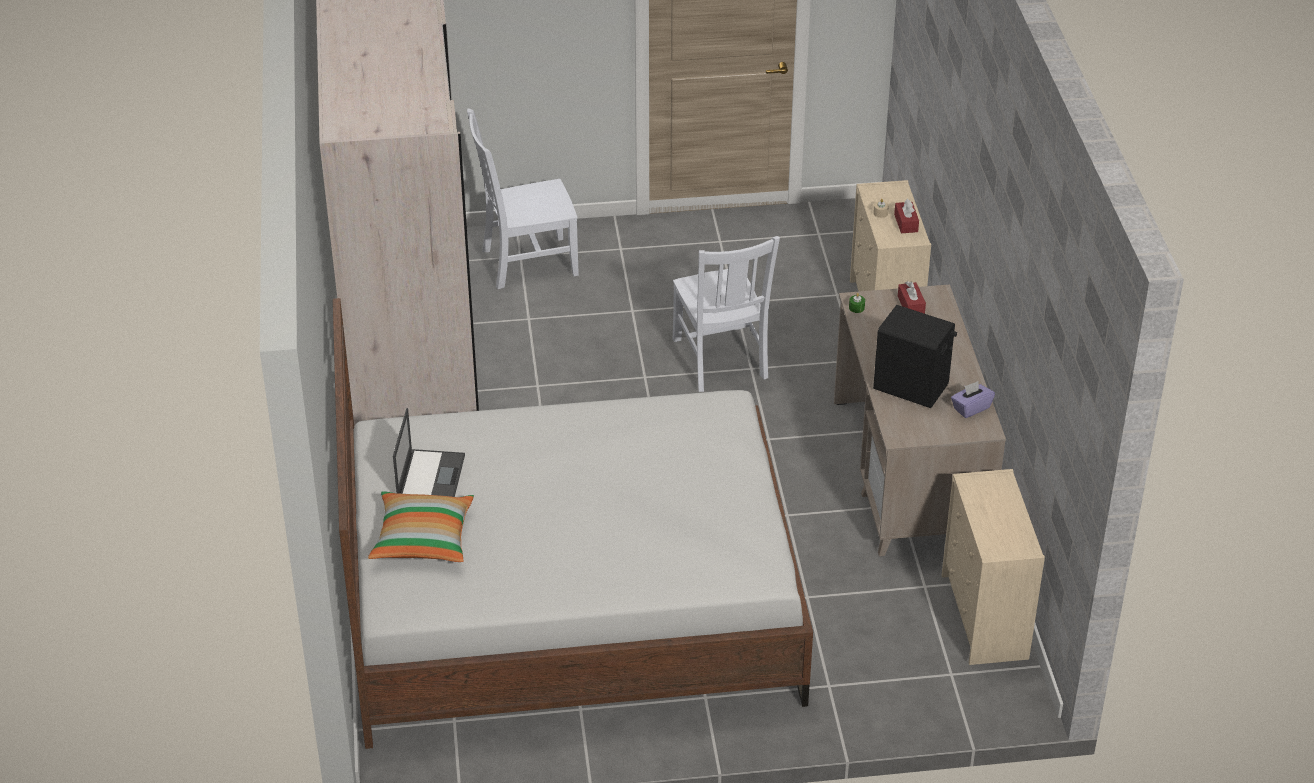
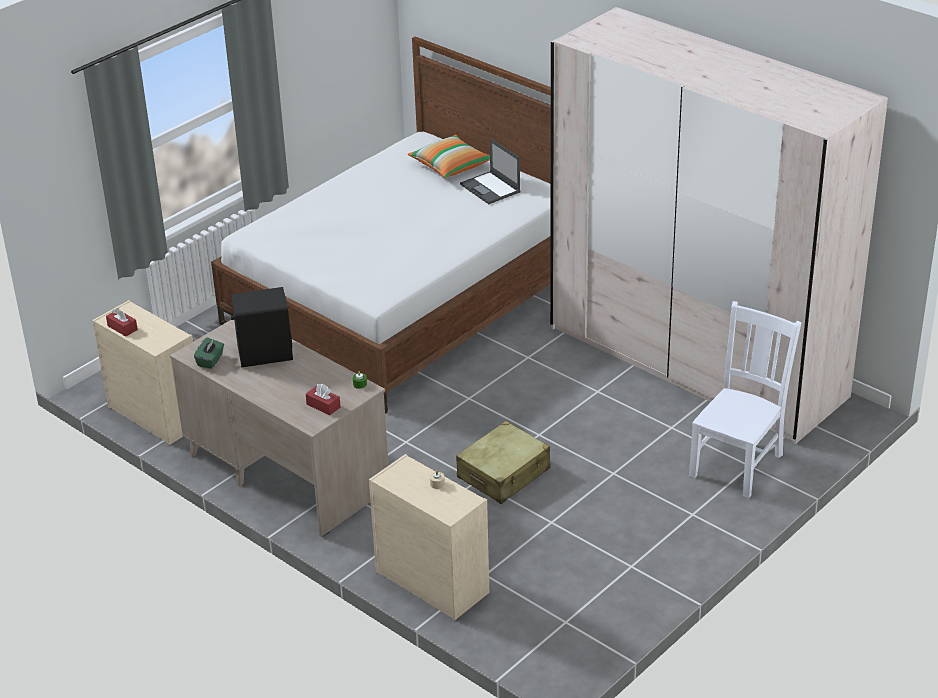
camera: 140 degrees right, 5 degrees down
white chair [673,236,780,392] -> beige suitcase [456,421,550,504]
red tissue box [894,199,919,233] -> red tissue box moved to [106,308,138,336]
purple tissue box [951,381,995,418] -> green tissue box [194,337,224,369]

